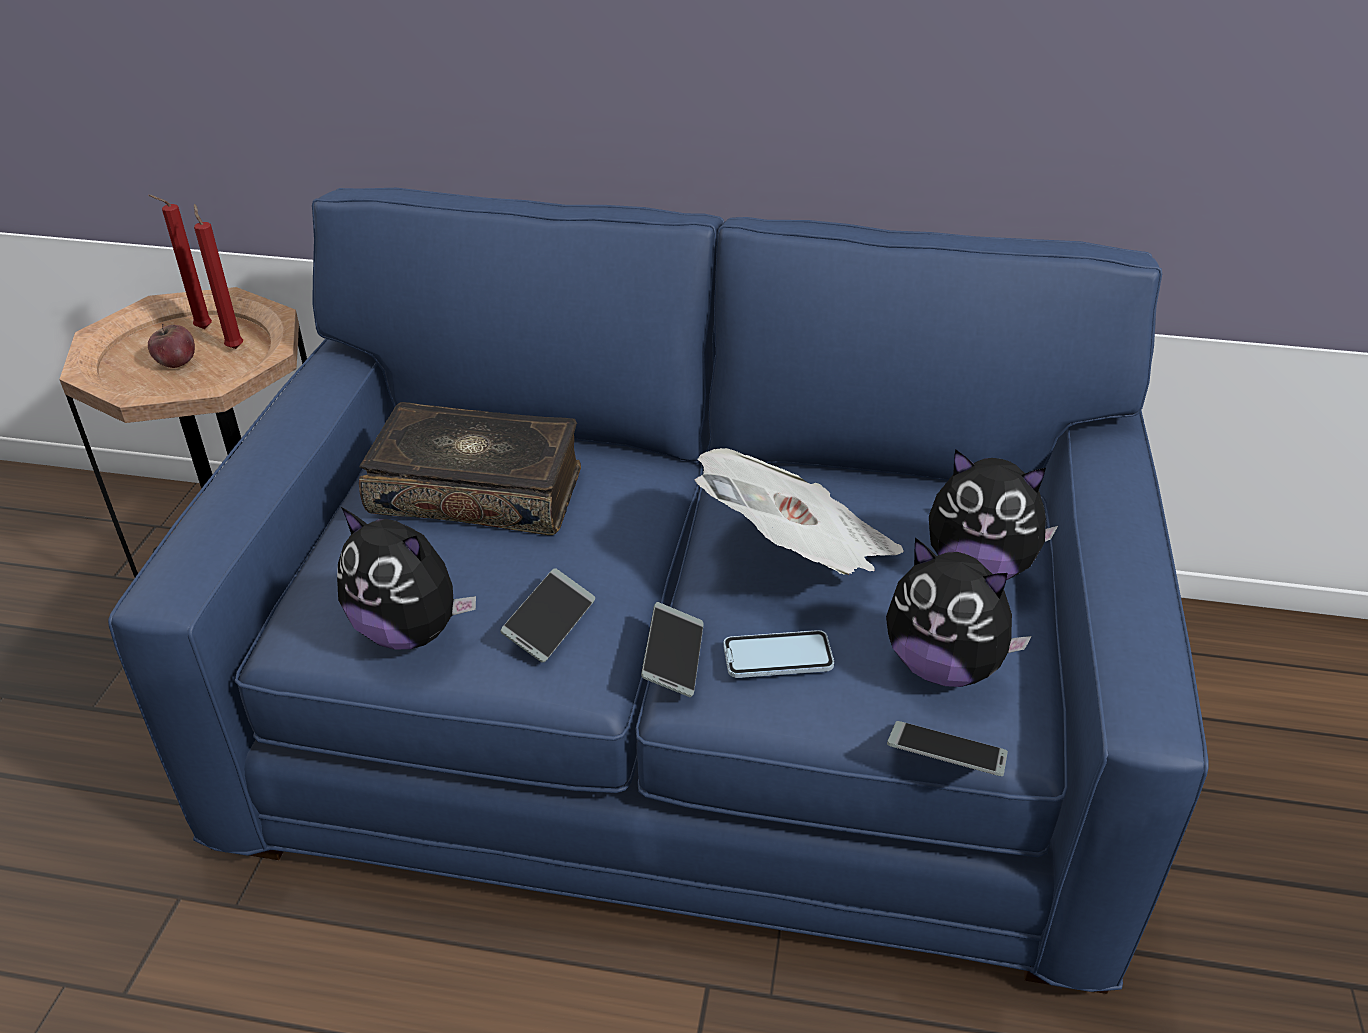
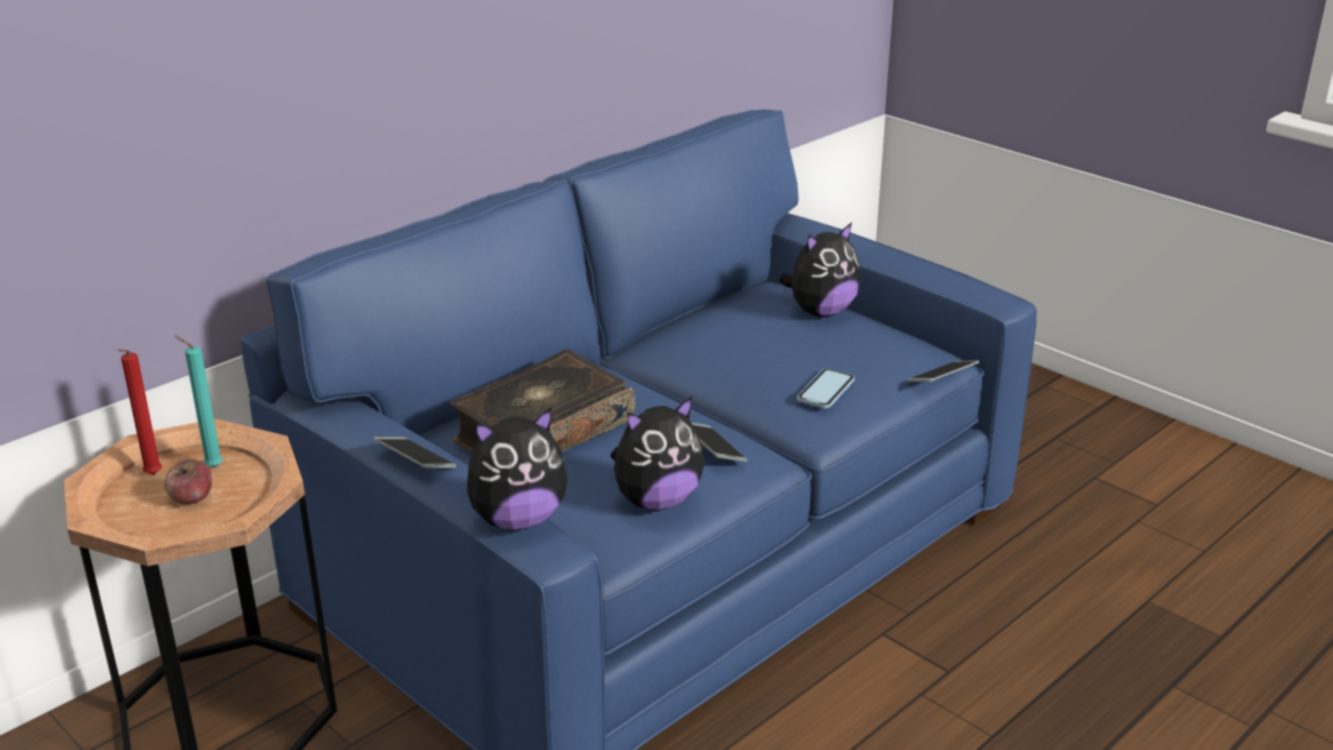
camera: 55 degrees left, 10 degrees down
red candle [194,204,243,349] -> turquoise candle [174,335,223,468]
phone [641,602,703,697] -> phone moved to [373,437,456,468]
newspaper [695,448,903,575] -> none
plush toy [886,537,1032,687] -> plush toy moved to [467,408,567,530]

